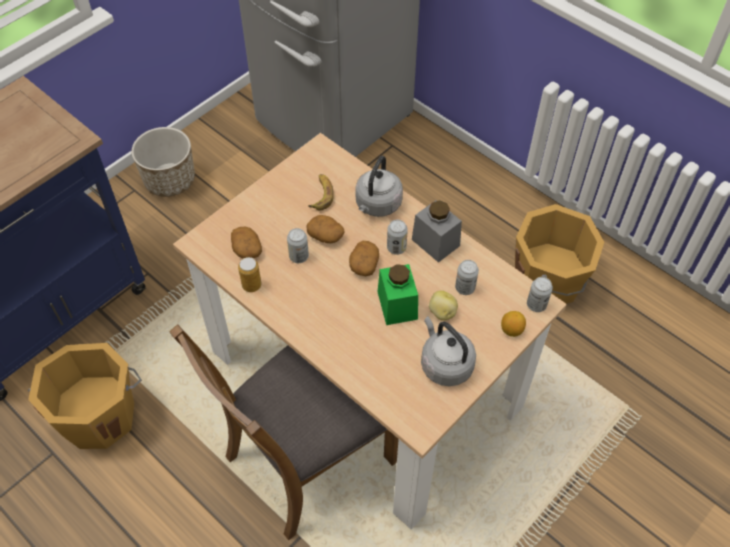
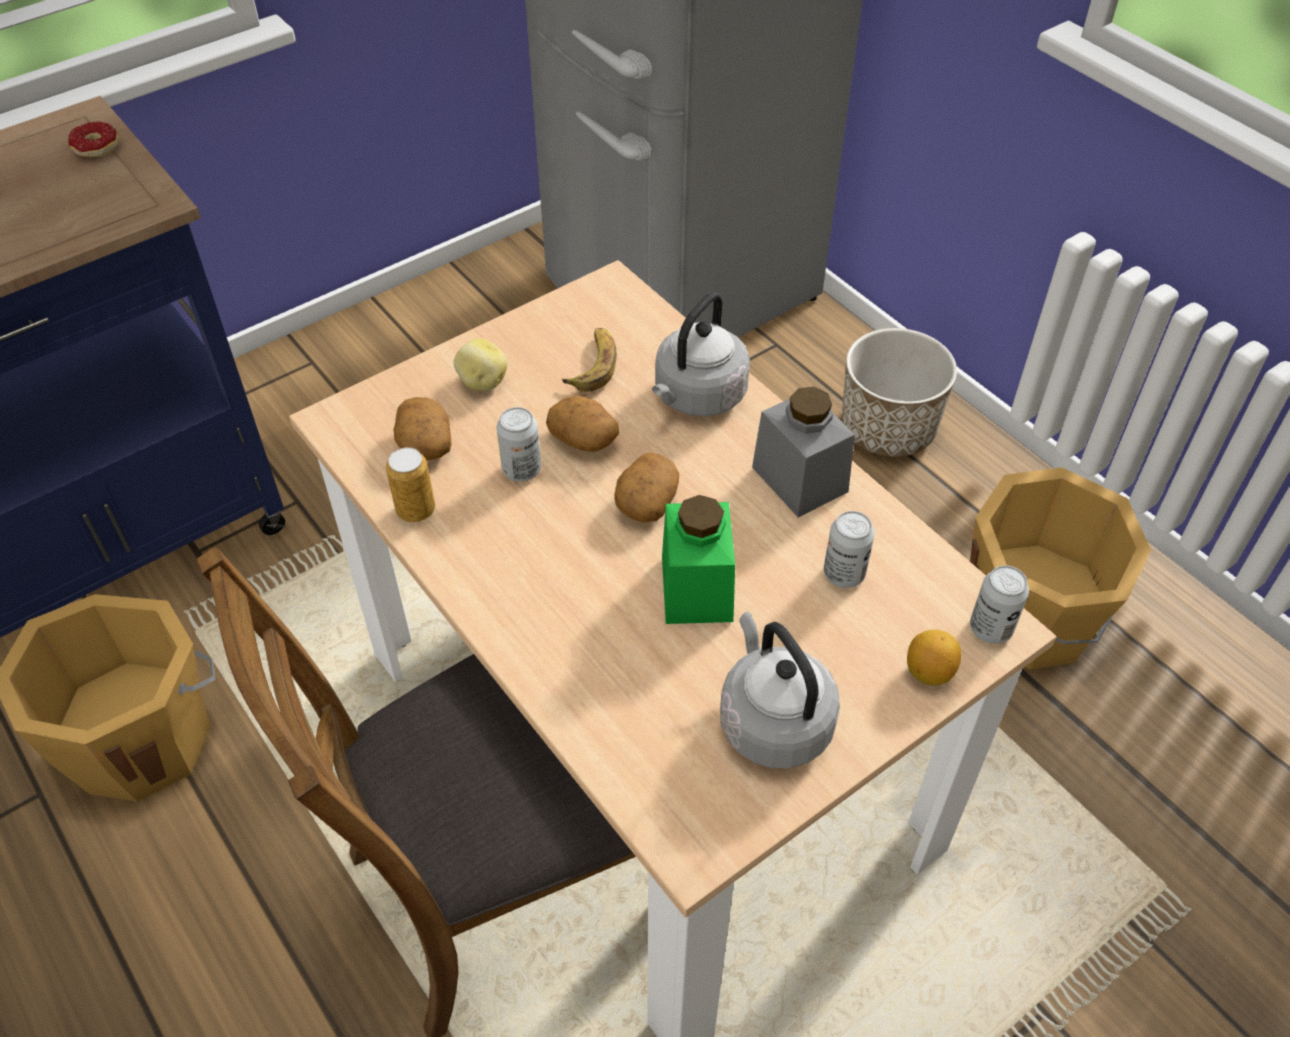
camera: 10 degrees right, 5 degrees down
planter [131,127,195,197] -> planter moved to [842,328,957,457]
can [387,219,408,255] -> none
potato [429,290,458,321] -> potato moved to [454,338,507,391]
none -> donut [68,121,119,157]

